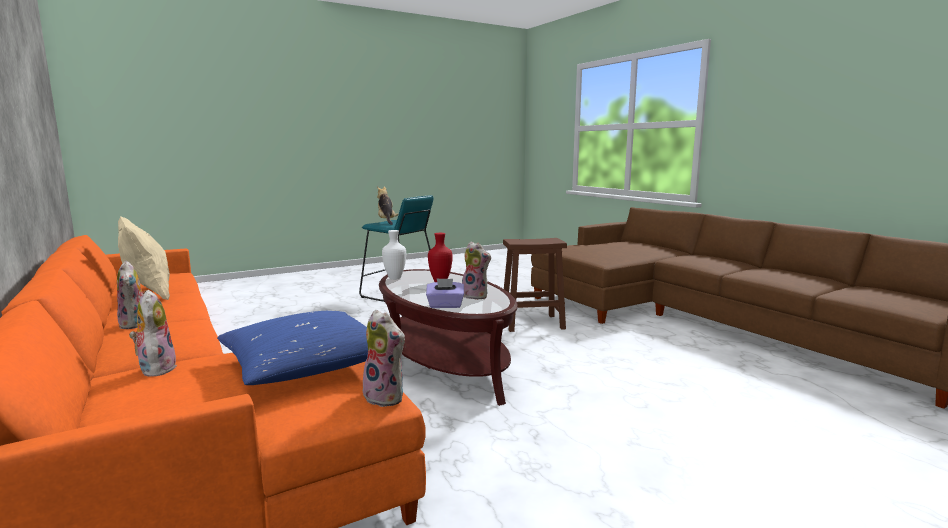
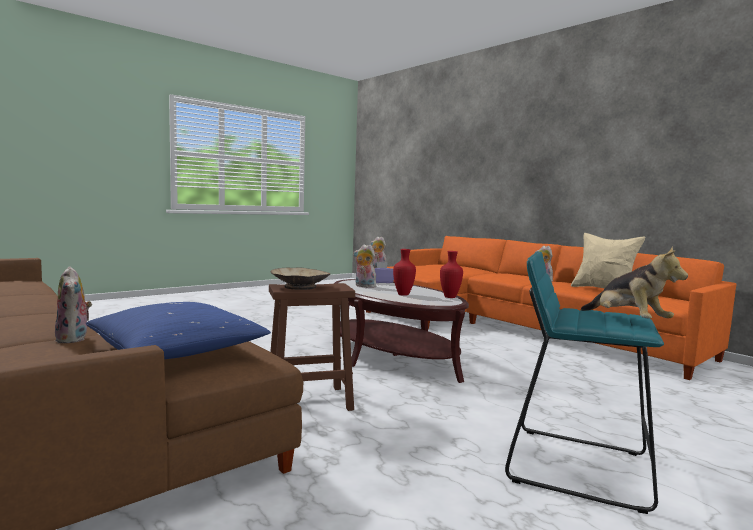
camera: 170 degrees right, 5 degrees down
plush toy [129,290,177,377] -> plush toy moved to [55,266,92,343]
blue pillow [217,311,368,385] -> blue pillow moved to [86,302,271,359]
white vase [382,230,406,280] -> red vase [440,251,463,298]
none -> beige bowl [270,267,330,290]

